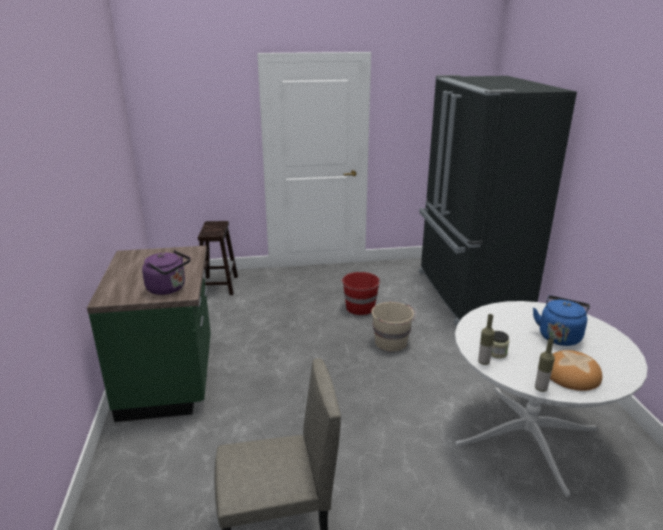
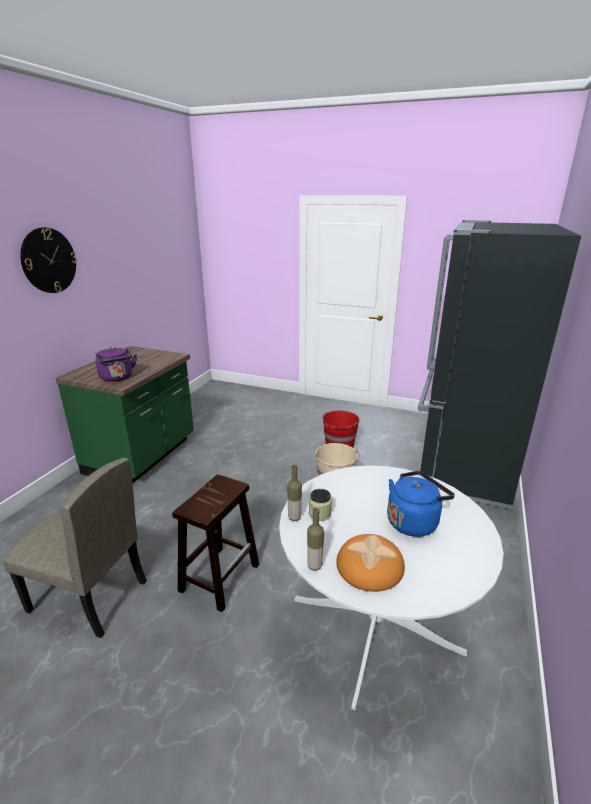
camera: 30 degrees right, 0 degrees up
brown stool [198,221,238,295] -> brown stool moved to [172,474,259,612]
none -> wall clock [20,227,77,293]

